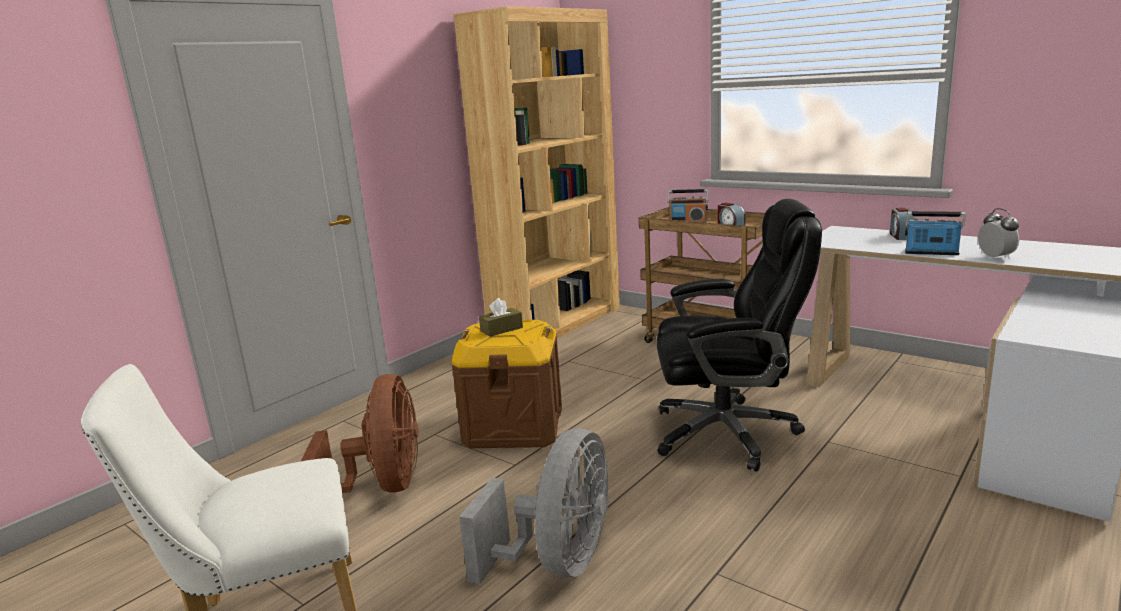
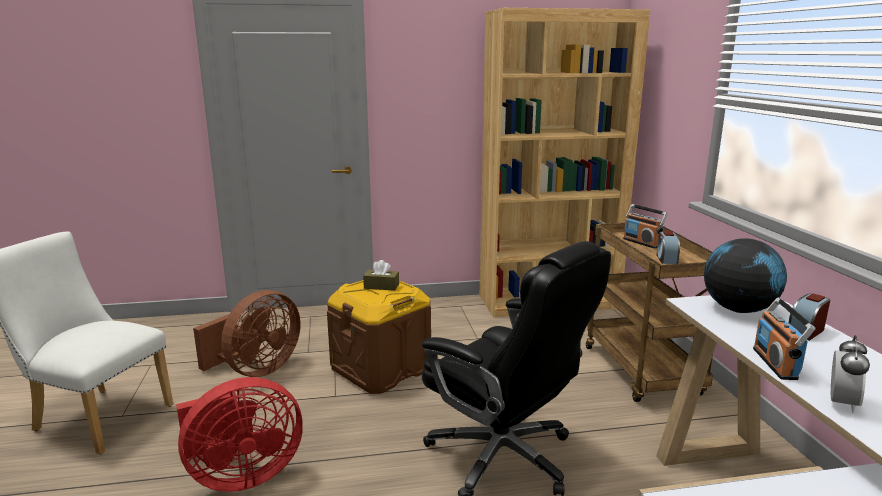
camera: 40 degrees right, 0 degrees up
grey fan [459,428,609,584] -> red fan [176,377,303,492]
radio [905,211,966,255] -> radio turned 150 degrees counterclockwise [753,298,816,380]
none -> globe [704,239,787,313]

